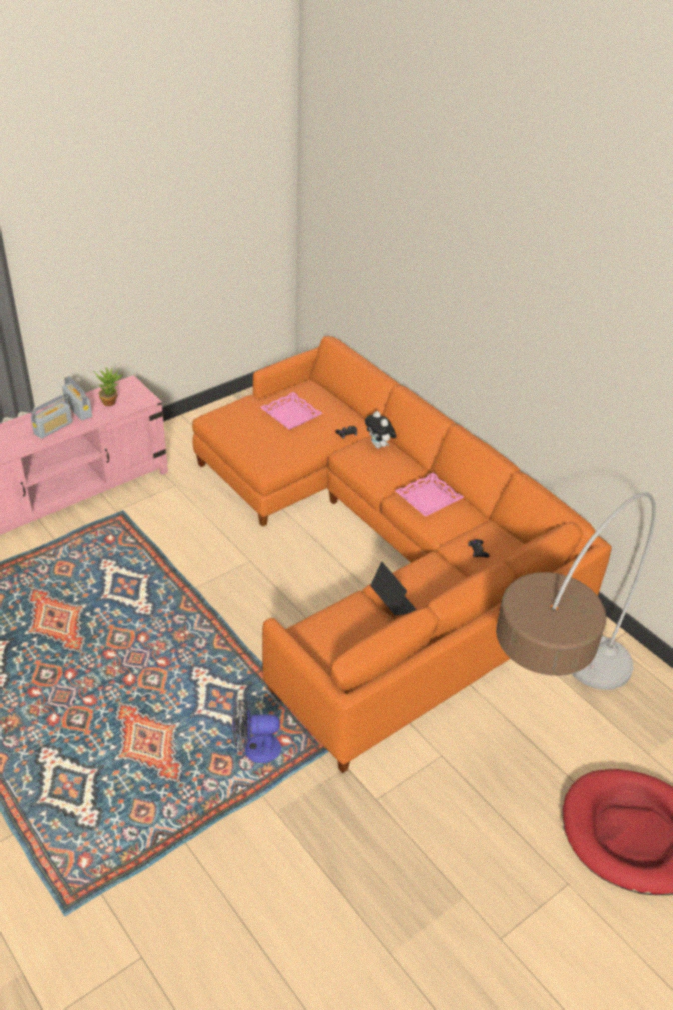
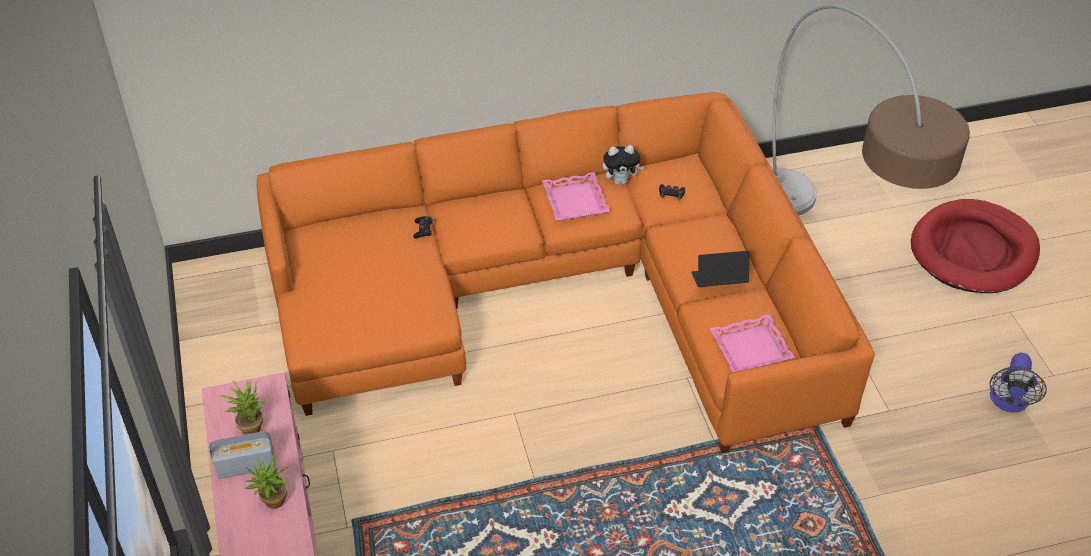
camera: 65 degrees left, 5 degrees up
radio [31,395,73,439] -> potted plant [245,454,290,509]
fan [232,699,281,763] -> fan moved to [990,353,1047,412]
pink tray [260,392,322,430] -> pink tray moved to [710,314,795,372]
plush toy [365,411,397,449] -> plush toy moved to [602,145,644,184]

